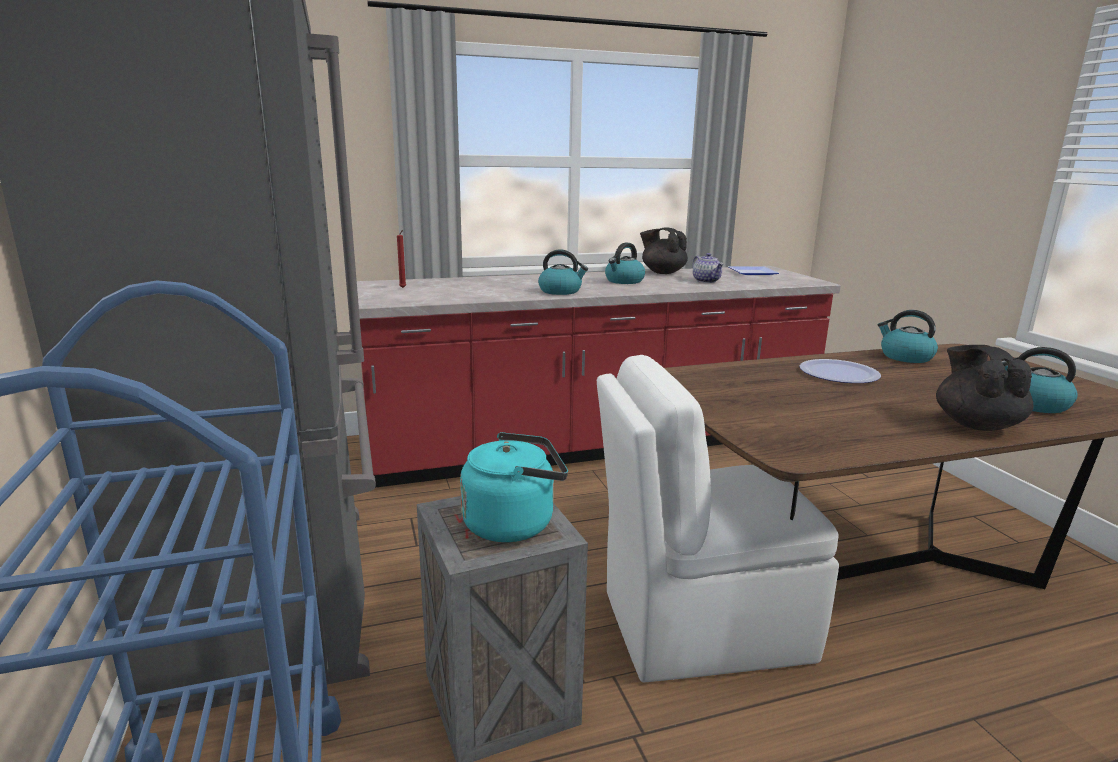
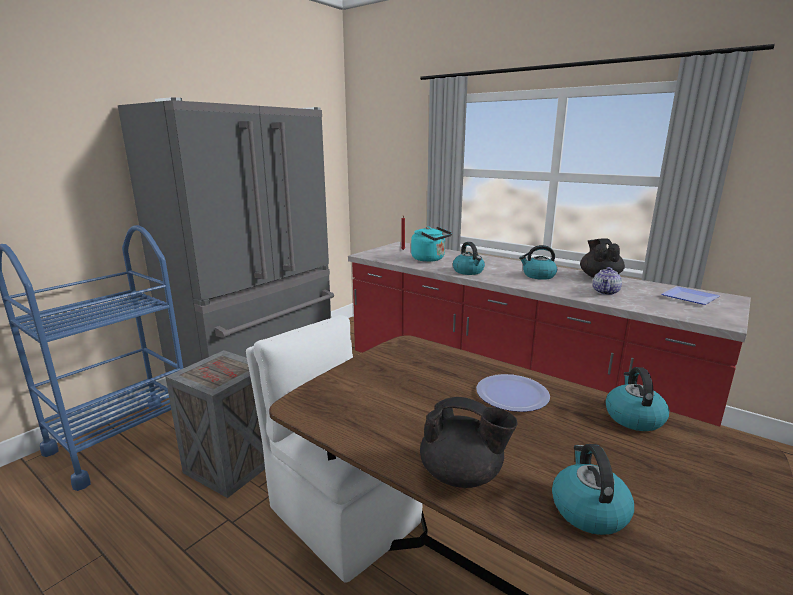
camera: 55 degrees right, 0 degrees up
turquoise kettle [460,432,568,542] -> turquoise kettle moved to [411,226,452,262]
black teapot [936,345,1033,431] -> black teapot turned 60 degrees clockwise [420,397,518,488]

